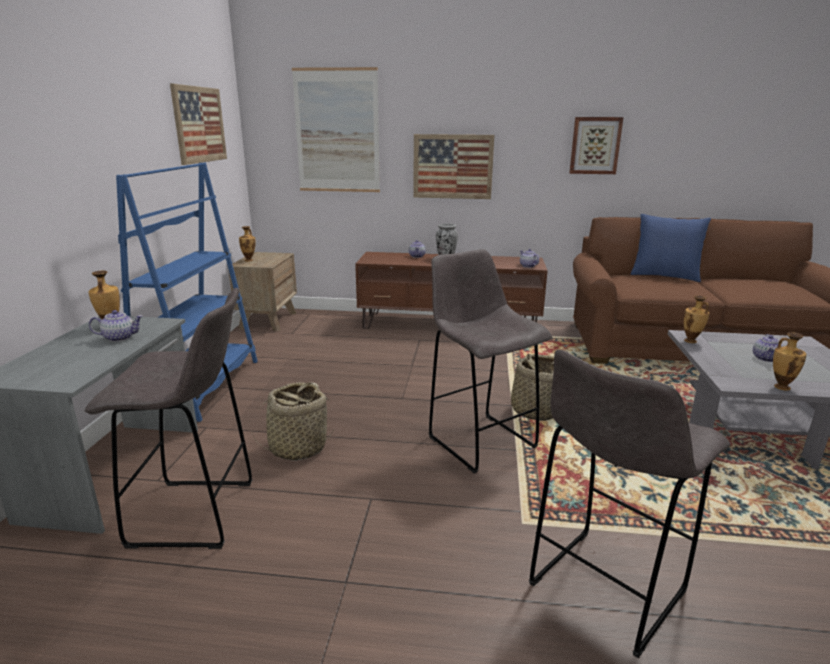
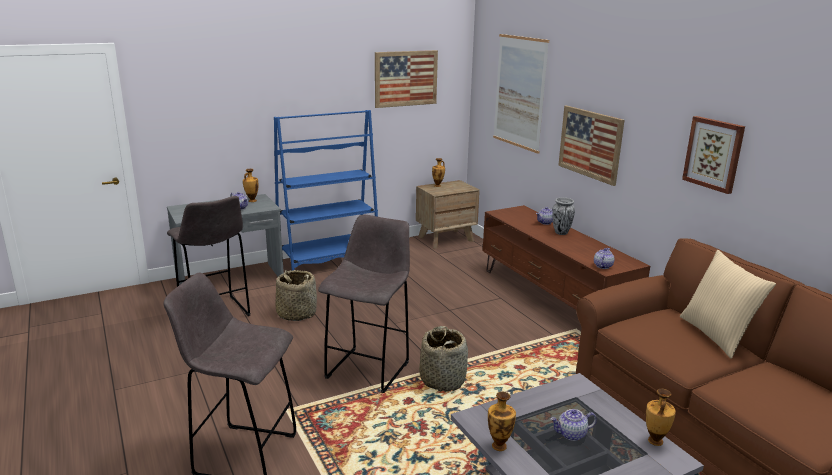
camera: 55 degrees right, 0 degrees up
blue pillow [631,214,711,282] -> beige pillow [680,250,776,359]
vase [684,295,709,343] -> vase moved to [646,389,676,446]

